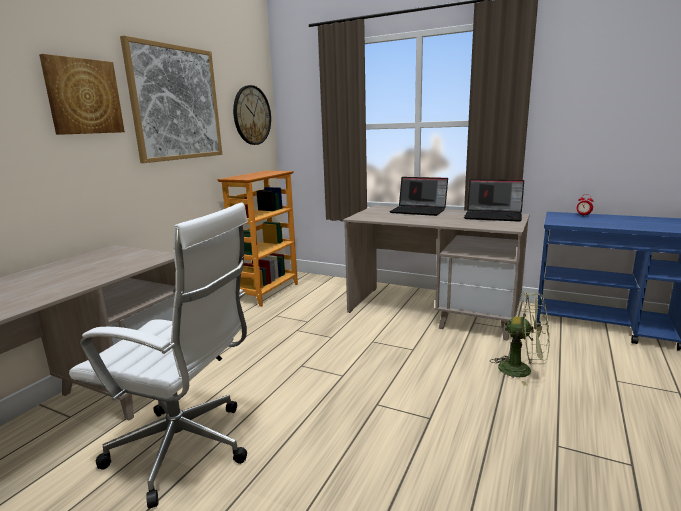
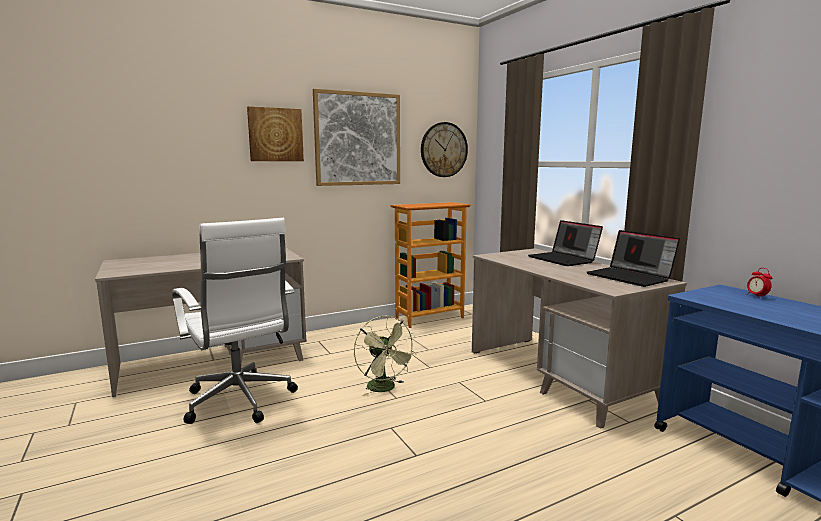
camera: 35 degrees right, 5 degrees down
green fan [490,292,549,386] -> green fan moved to [354,316,416,396]

